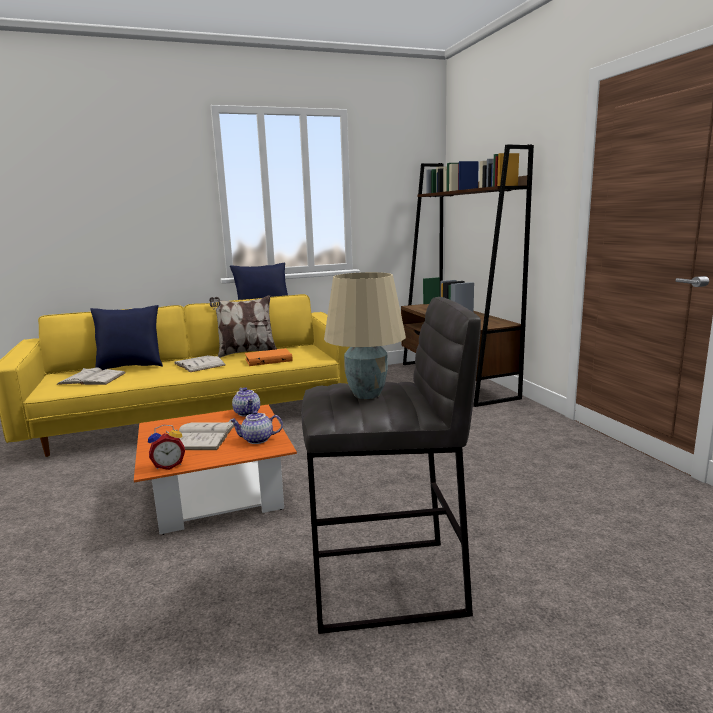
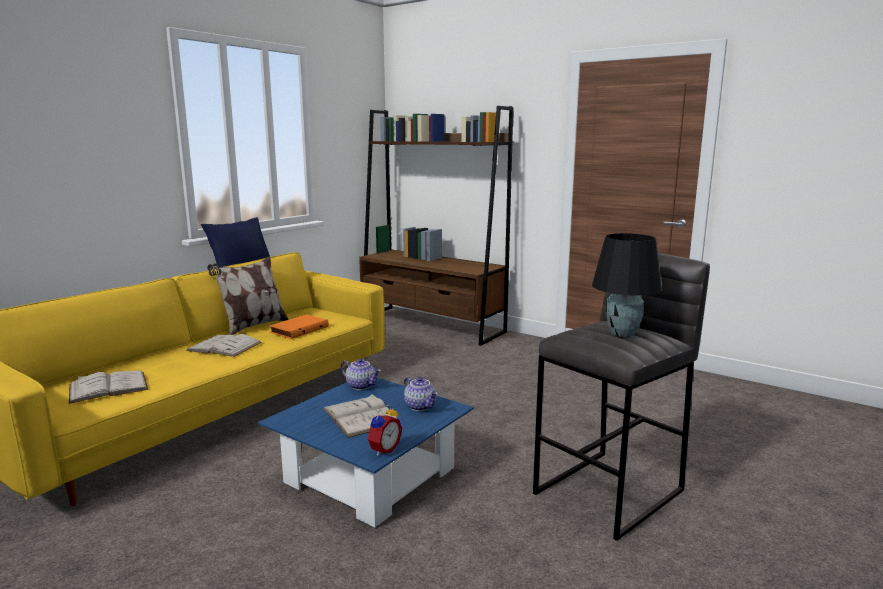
camera: 35 degrees left, 0 degrees up
blue pillow [91,305,163,370] -> none
orange coffee table [134,404,297,535] -> blue coffee table [258,378,474,527]
teapot [229,411,283,444] -> teapot turned 90 degrees counterclockwise [404,377,438,411]
beige table lamp [324,272,406,399] -> black table lamp [592,233,662,337]

